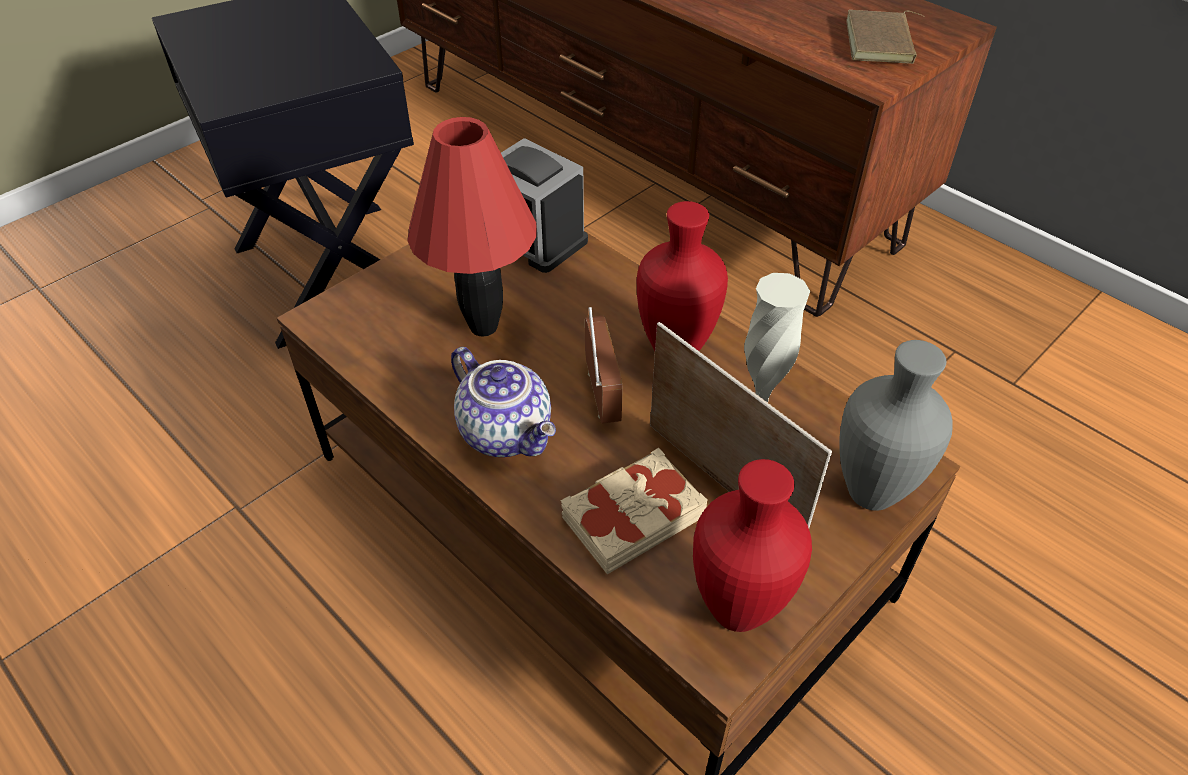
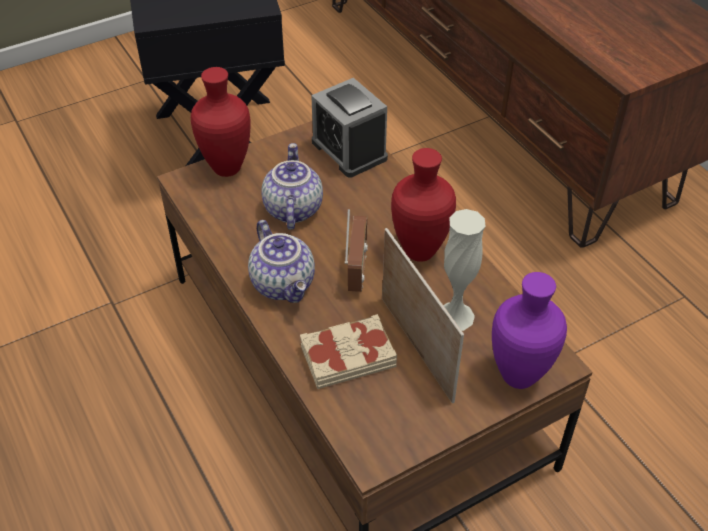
camera: 15 degrees right, 0 degrees up
red table lamp [407,117,537,337] -> teapot [262,143,323,230]
red vase [693,459,812,632] -> red vase moved to [191,67,251,177]
grey vase [839,340,953,511] -> purple vase [492,272,567,389]
brown book [846,10,925,64] -> none

